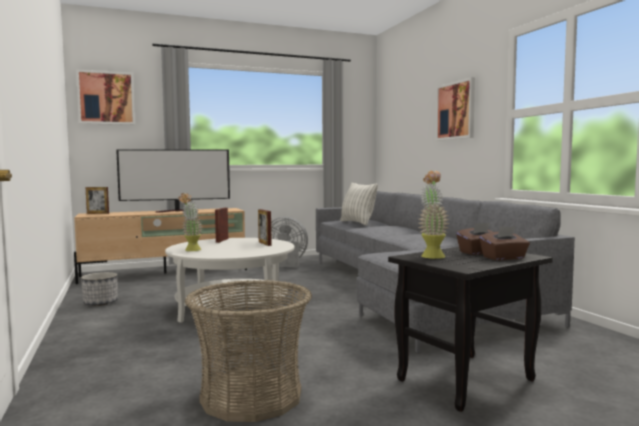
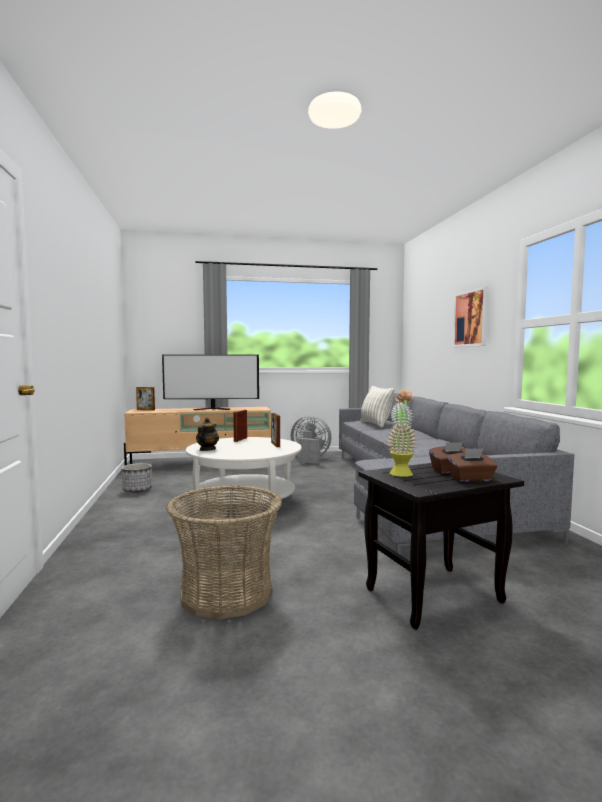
camera: 10 degrees right, 0 degrees up
picture [76,69,135,125] -> none
potted plant [178,193,203,251] -> teapot [196,418,219,451]

